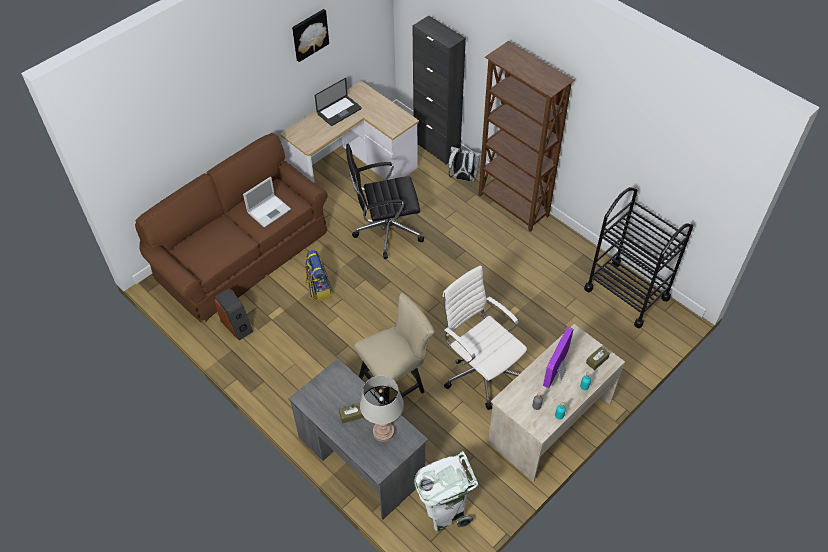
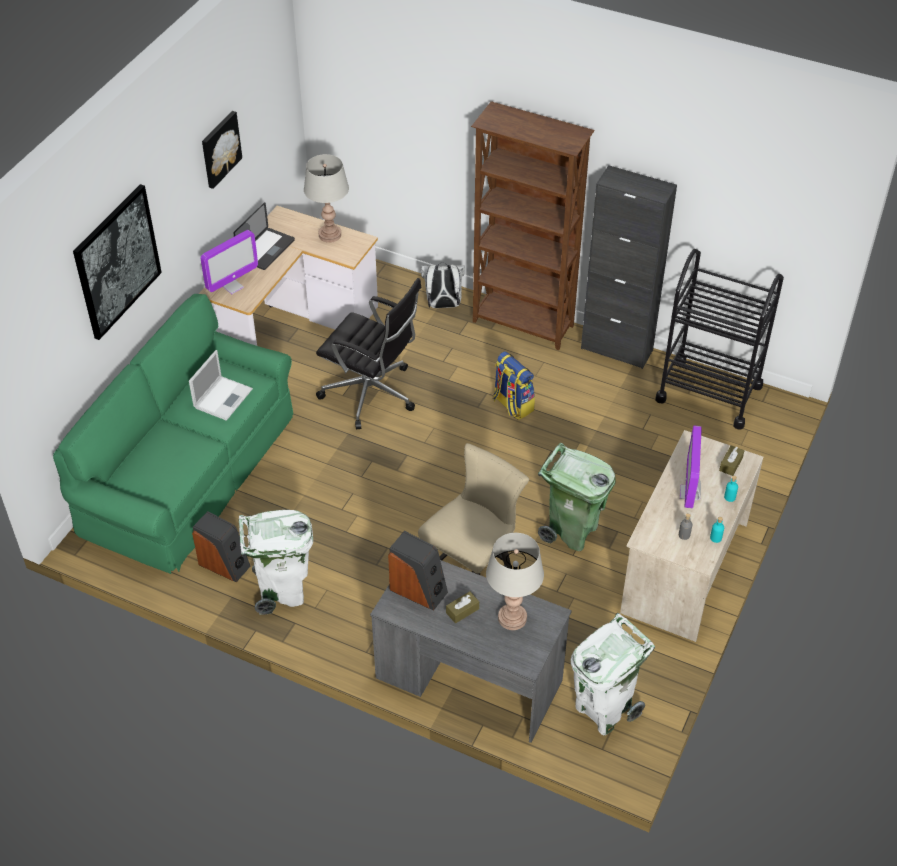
camera: 20 degrees left, 5 degrees down
brown sofa [135,133,328,322] -> green sofa [53,294,293,574]
backpack [306,250,332,302] -> backpack moved to [493,351,535,420]
black office chair [346,144,424,259] -> black office chair turned 120 degrees counterclockwise [316,278,422,429]
black cabinet [413,15,466,164] -> black cabinet moved to [581,165,677,369]
white office chair [442,265,527,410] -> green trash can [538,443,616,551]
none -> picture [73,184,162,340]
none -> monitor [201,230,258,294]
none -> white trash can [239,510,313,615]
none -> grey table lamp [304,154,349,243]
none -> speaker [388,531,448,610]

